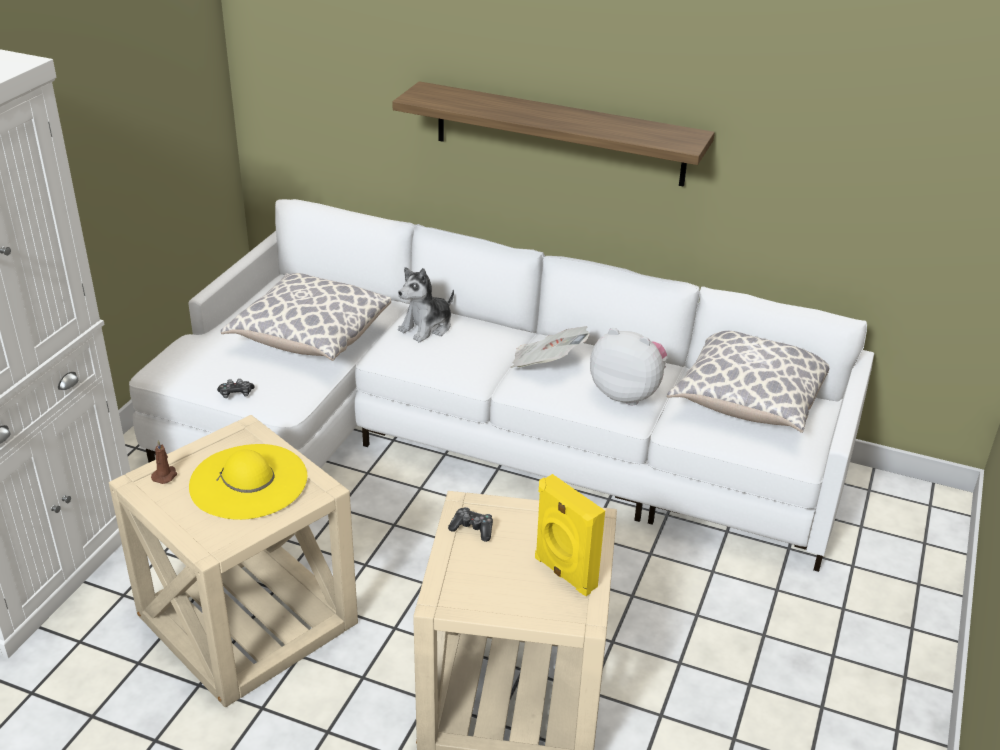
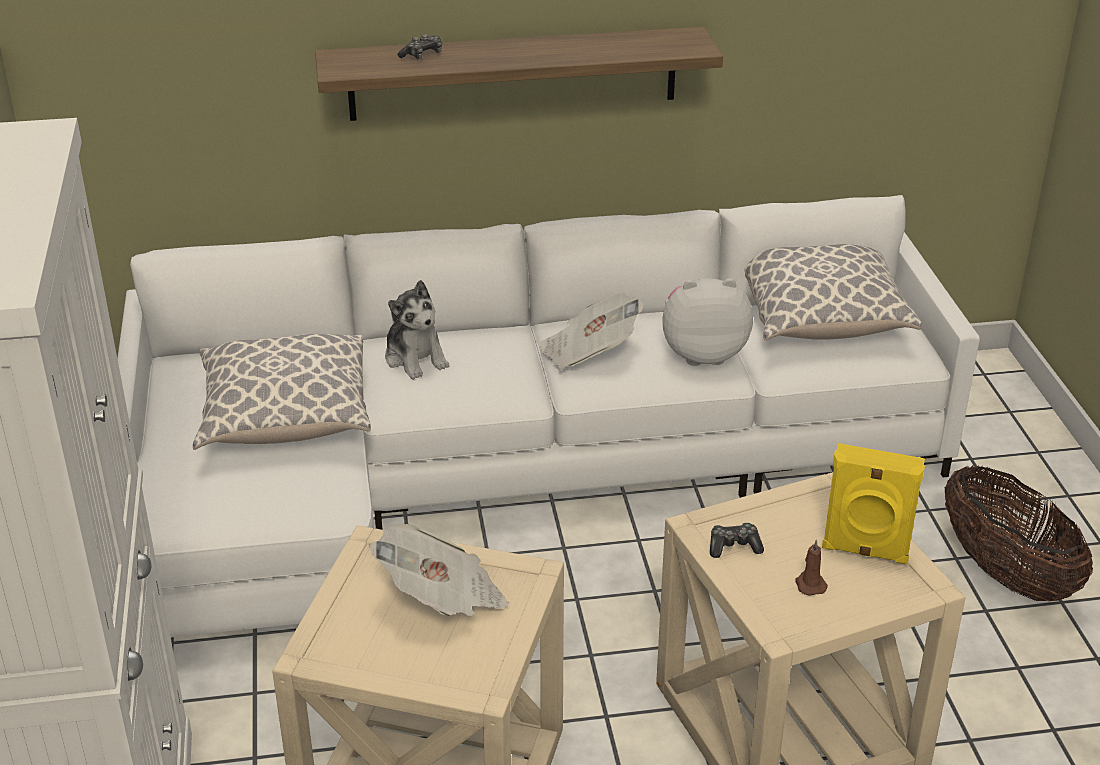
camera: 30 degrees left, 0 degrees up
brown candle [151,440,177,484] -> brown candle moved to [795,539,828,596]
yellow hat [189,444,307,520] -> newspaper [369,524,509,616]
game controller [217,379,255,398] -> game controller moved to [397,34,442,59]
plush toy [398,267,454,342] -> plush toy turned 45 degrees counterclockwise [385,280,449,380]
none -> basket [945,465,1093,601]

